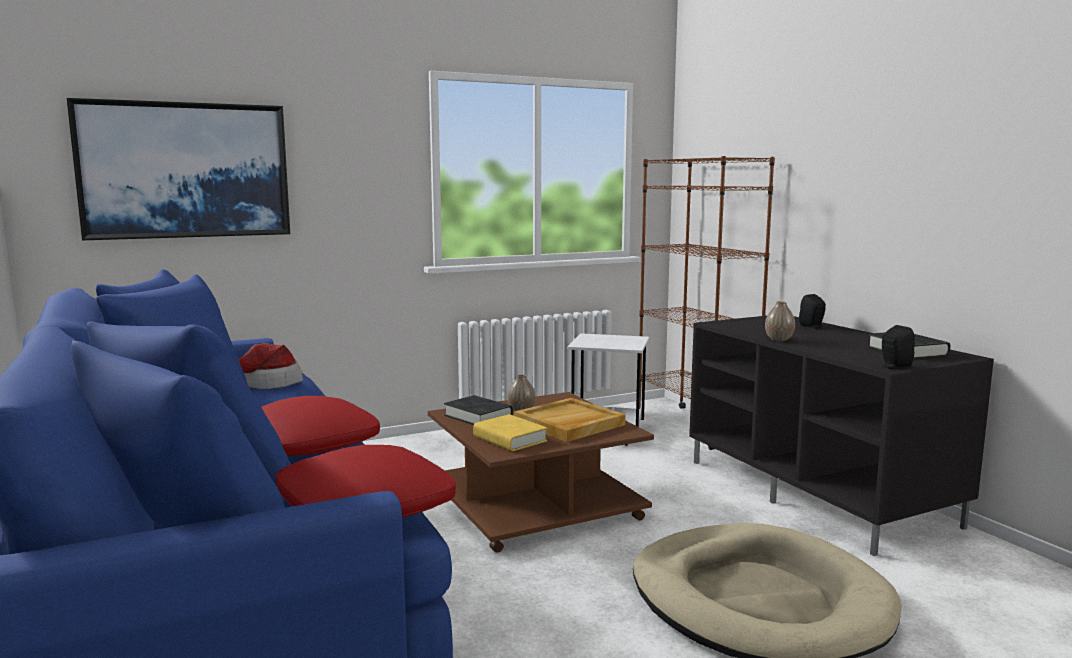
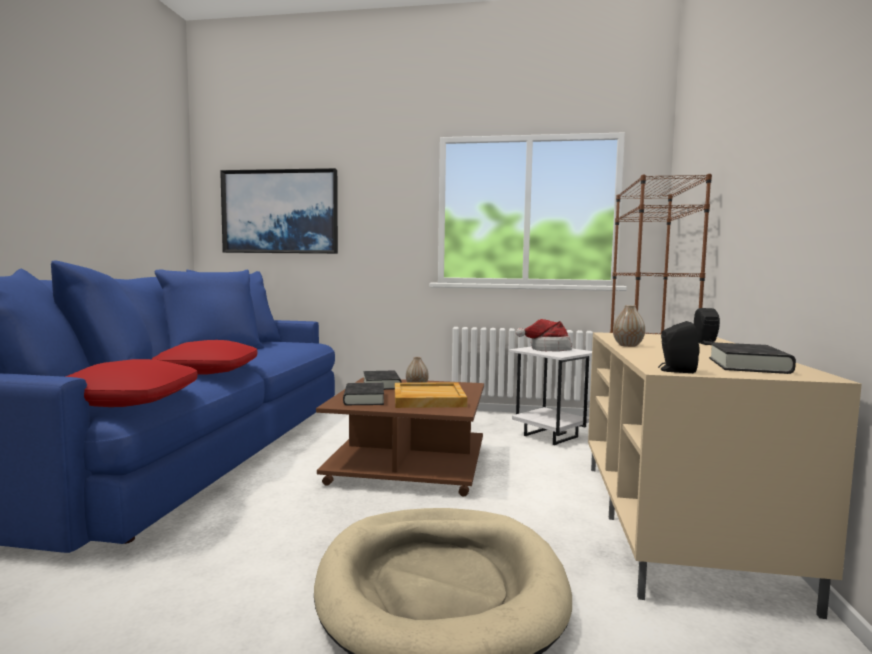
camera: 35 degrees right, 5 degrees down
hat [238,343,303,389] -> hat moved to [516,319,572,352]
yellow book [473,414,547,451] -> black book [343,383,384,405]
black tv stand [689,316,994,556] -> beige tv stand [588,332,862,619]

